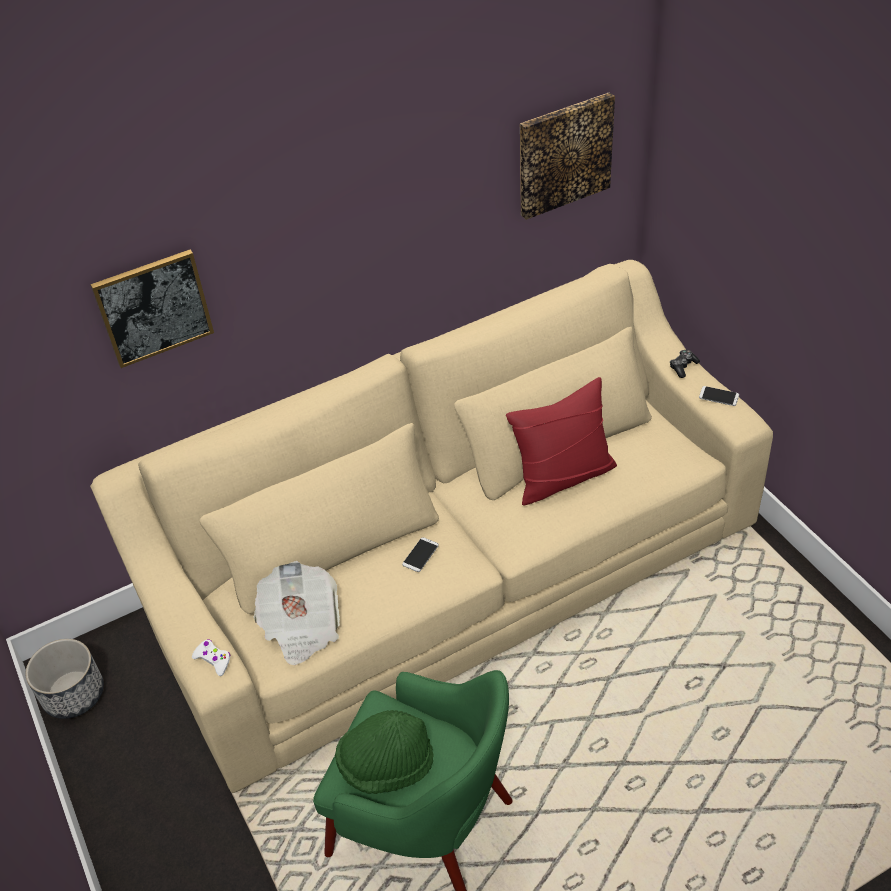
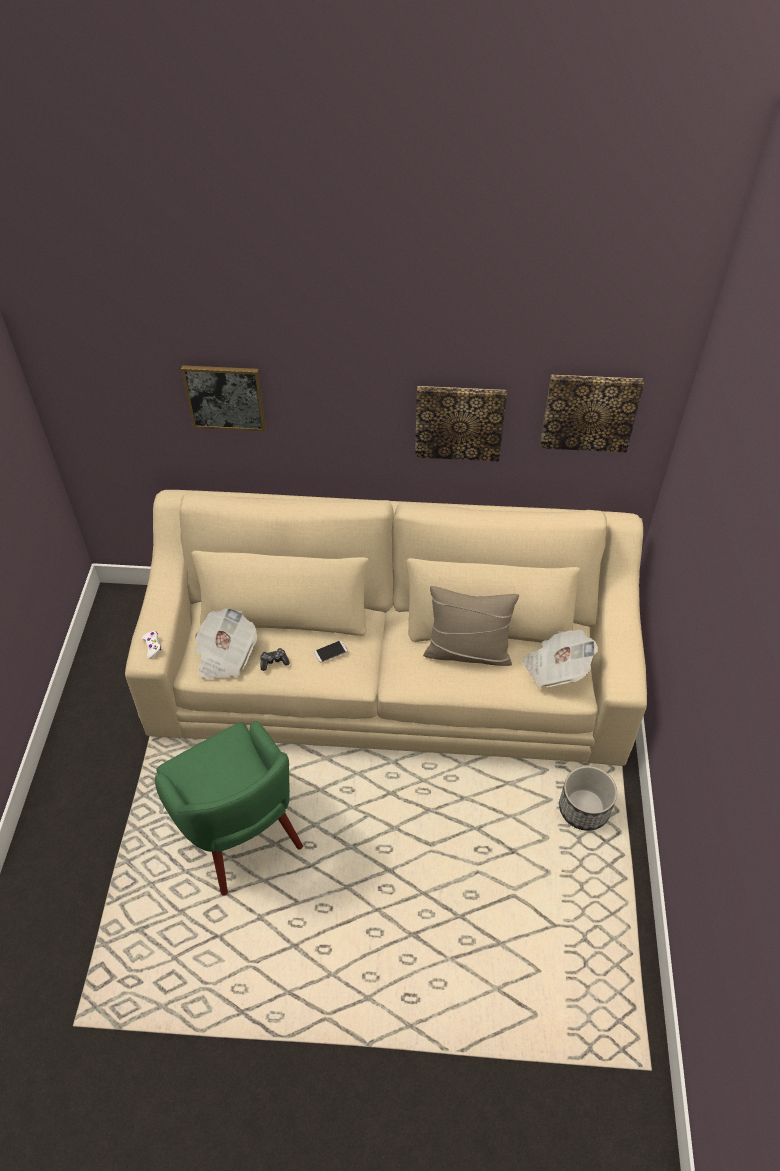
camera: 30 degrees right, 5 degrees up
planter [25,639,104,719] -> planter moved to [559,766,617,831]
green hat [335,710,434,794] -> none
red pillow [506,377,617,506] -> beige pillow [423,586,519,666]
game controller [670,350,700,378] -> game controller moved to [261,648,290,671]
phone [699,386,739,406] -> none
none -> picture [415,386,507,461]
none -> newspaper [522,630,598,688]

